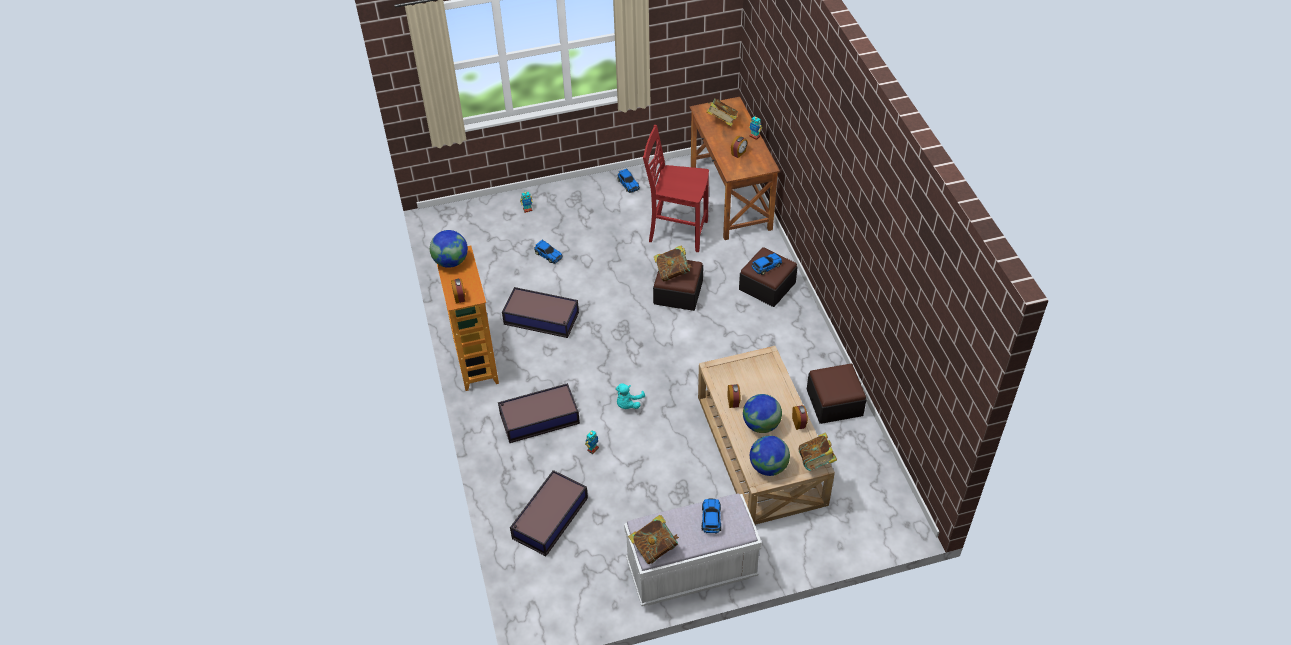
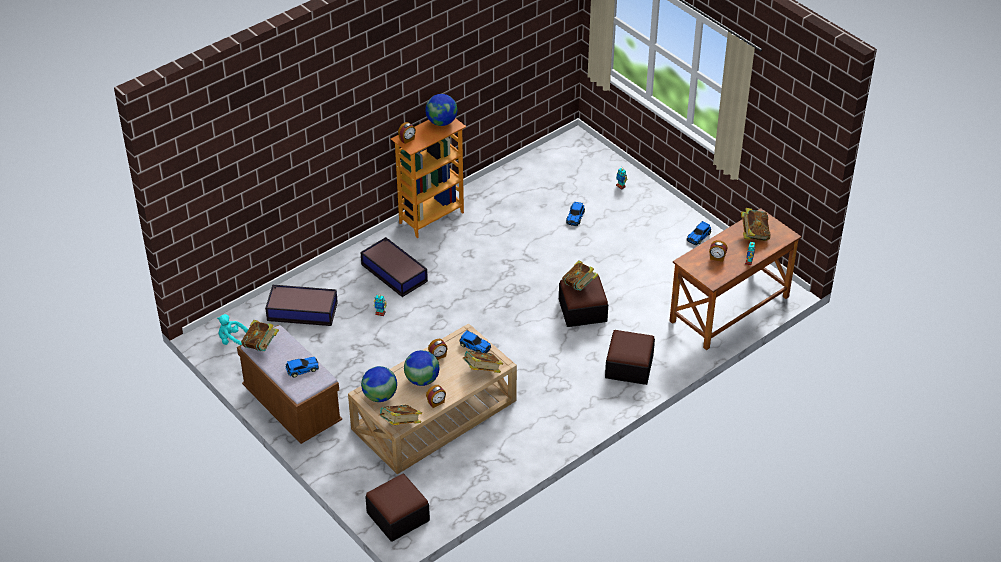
camera: 65 degrees right, 5 degrees down
storage box [502,287,579,338] -> none
turquoise plush toy [616,383,645,409] -> turquoise plush toy moved to [217,314,248,345]
white bench [624,493,762,606] -> brown bench [237,325,342,444]
red chair [643,125,709,252] -> none
toy car [752,253,782,275] -> toy car moved to [459,330,491,353]
ottoman [807,364,866,424] -> ottoman moved to [365,474,430,542]
none -> book [463,351,503,373]

